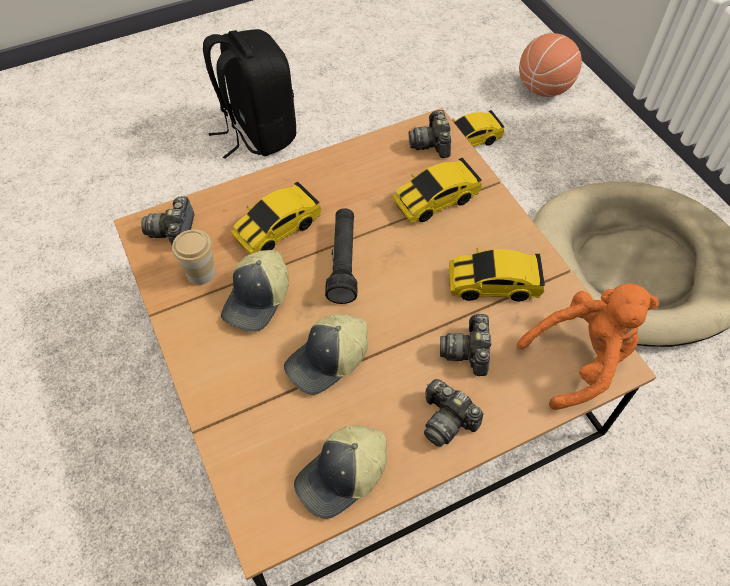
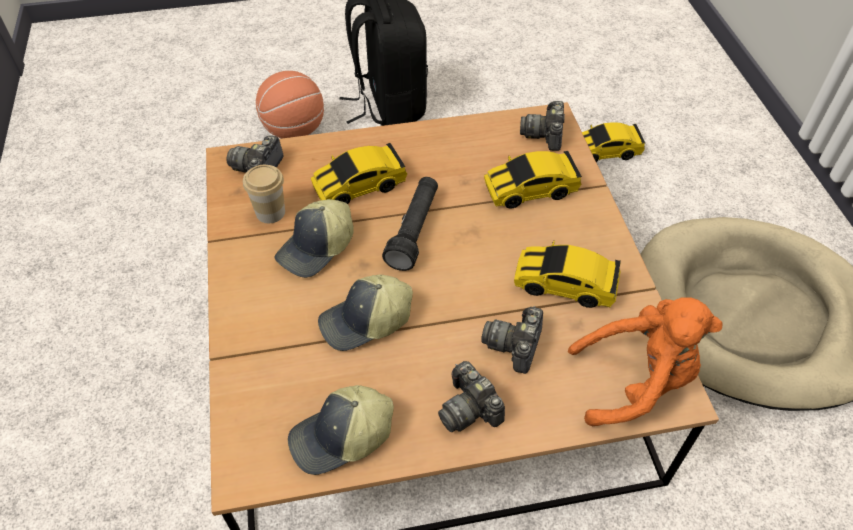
camera: 15 degrees right, 5 degrees down
basketball [519,33,582,97] -> basketball moved to [256,71,324,139]

